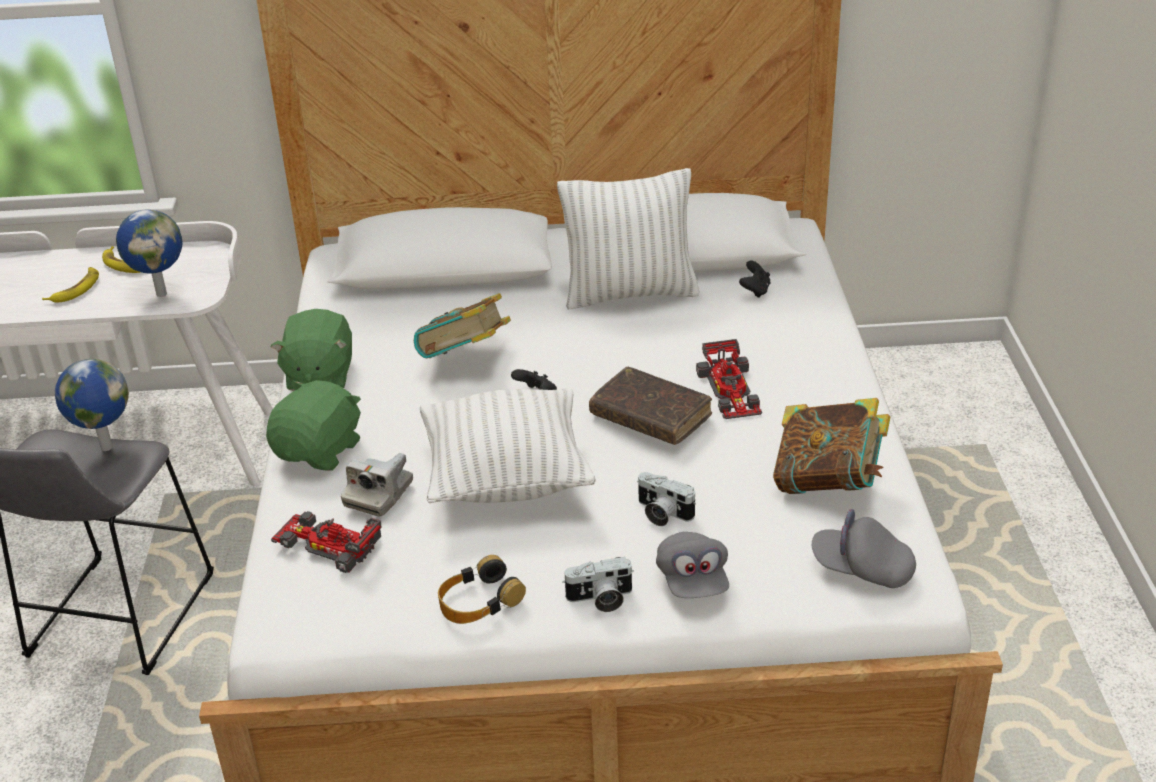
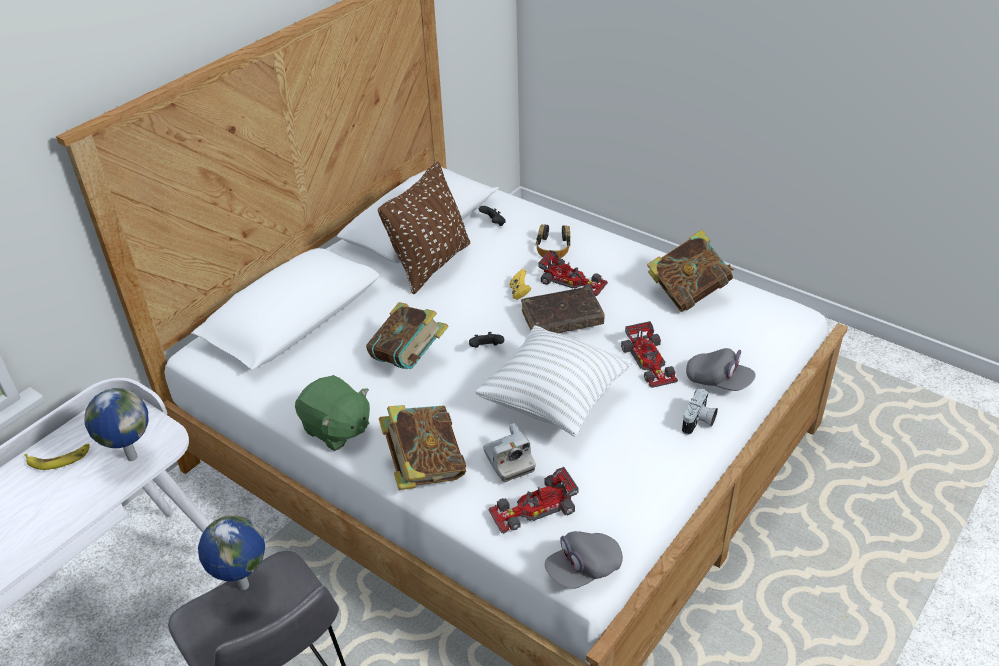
camera: 50 degrees left, 5 degrees up
banana [42,267,99,303] -> none
green plush toy [266,380,361,471] -> book [379,405,466,490]
headphones [438,555,526,624] -> headphones moved to [536,224,570,259]
white pillow [557,168,700,309] -> brown pillow [378,161,470,294]
camera [637,472,696,526] -> toy car [621,321,678,388]
grey cap [812,509,916,588] -> grey cap moved to [545,531,623,589]
none -> yellow game controller [509,269,531,300]

